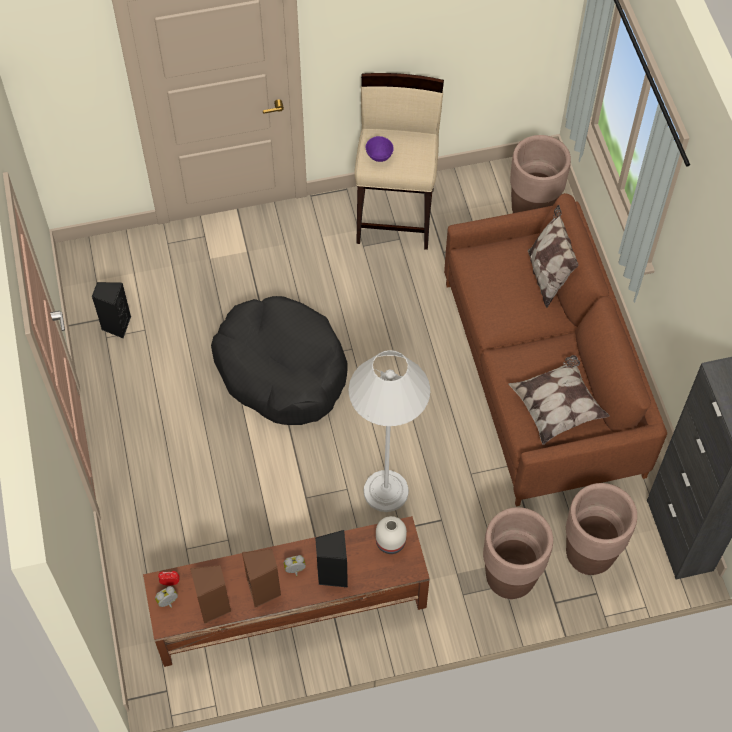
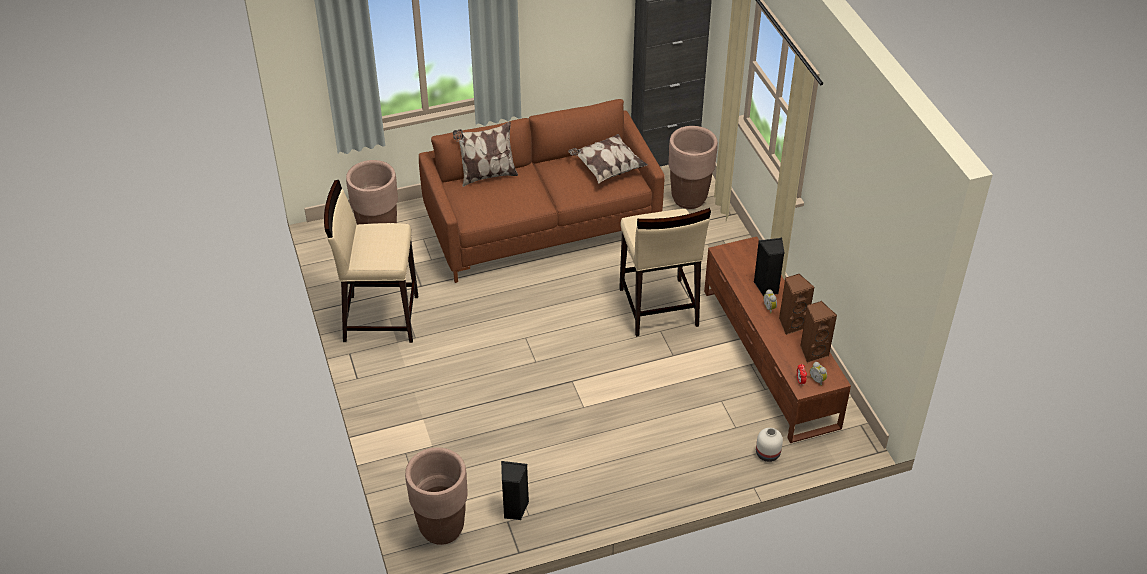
camera: 95 degrees left, 15 degrees down
black dog bed [211,296,348,425] -> none
white floor lamp [349,350,430,512] -> beige stool [619,208,711,337]
purple bowl [366,136,394,162] -> none
white vase [376,516,407,554] -> white vase moved to [756,428,783,462]
brown planter [483,507,553,599] -> brown planter moved to [405,448,468,545]

